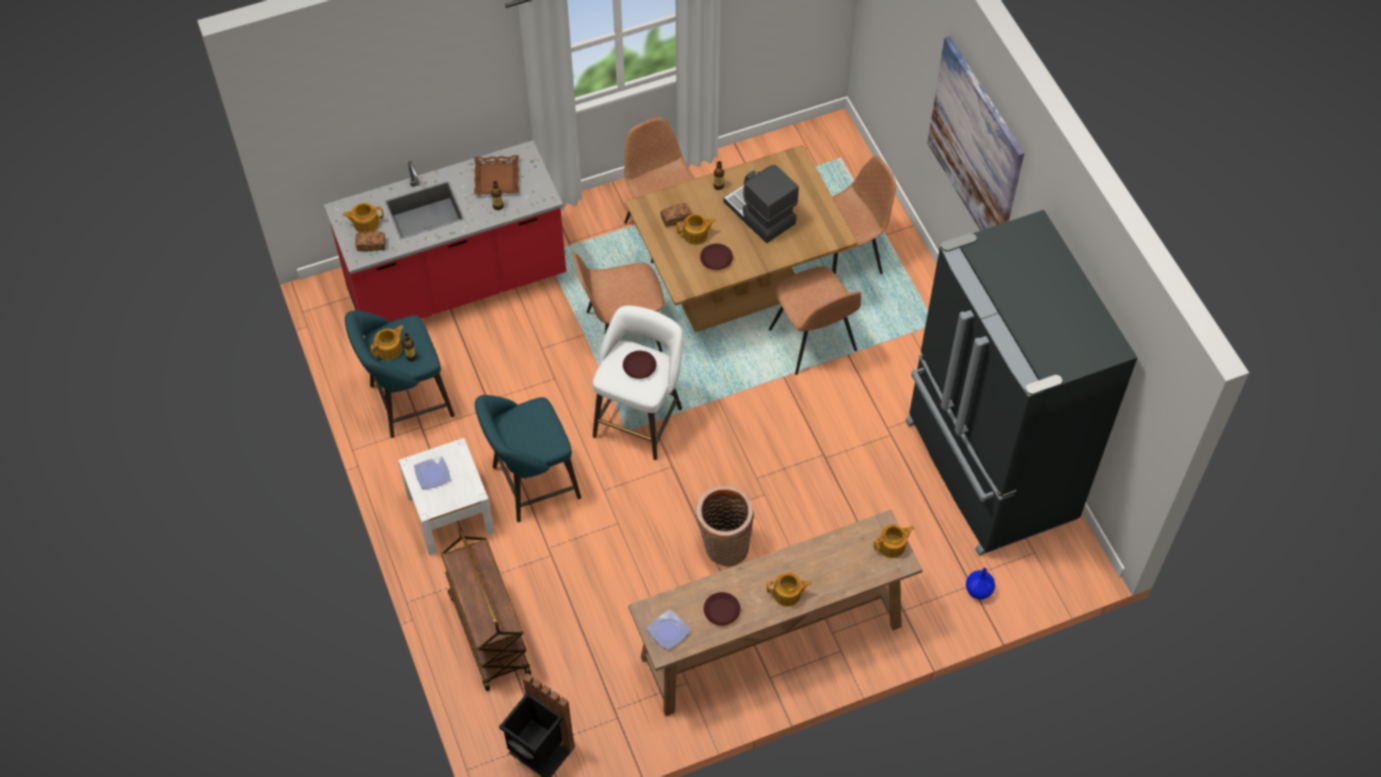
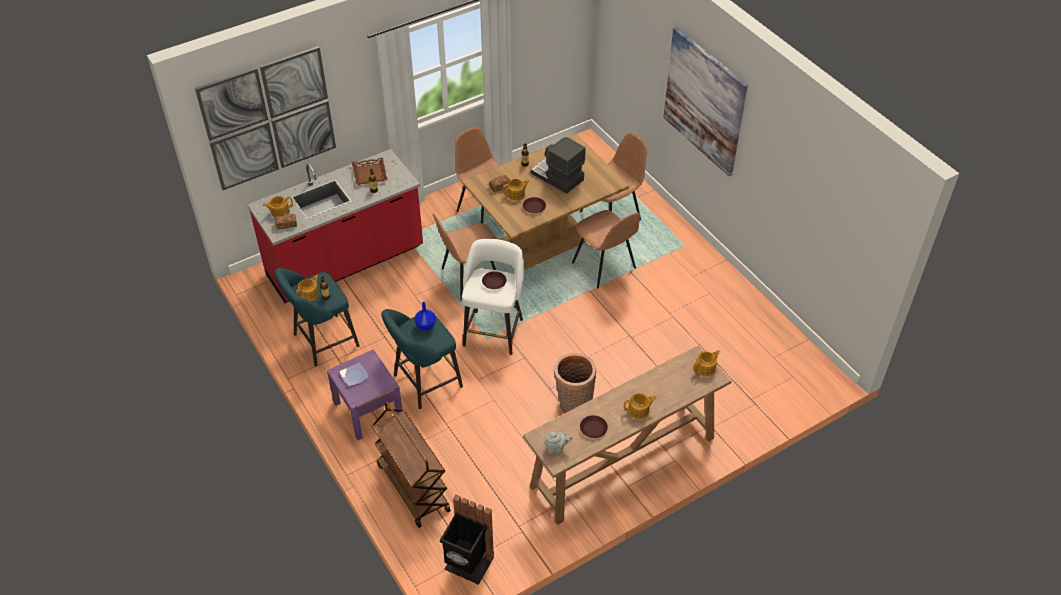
camera: 10 degrees left, 10 degrees down
white nightstand [398,438,495,555] -> purple nightstand [327,349,402,440]
plate [646,609,691,650] -> grey teapot [544,431,573,454]
black fridge [905,210,1138,556] -> none
blue vase [966,568,995,600] -> blue vase moved to [414,302,436,331]
none -> picture [195,46,336,190]

